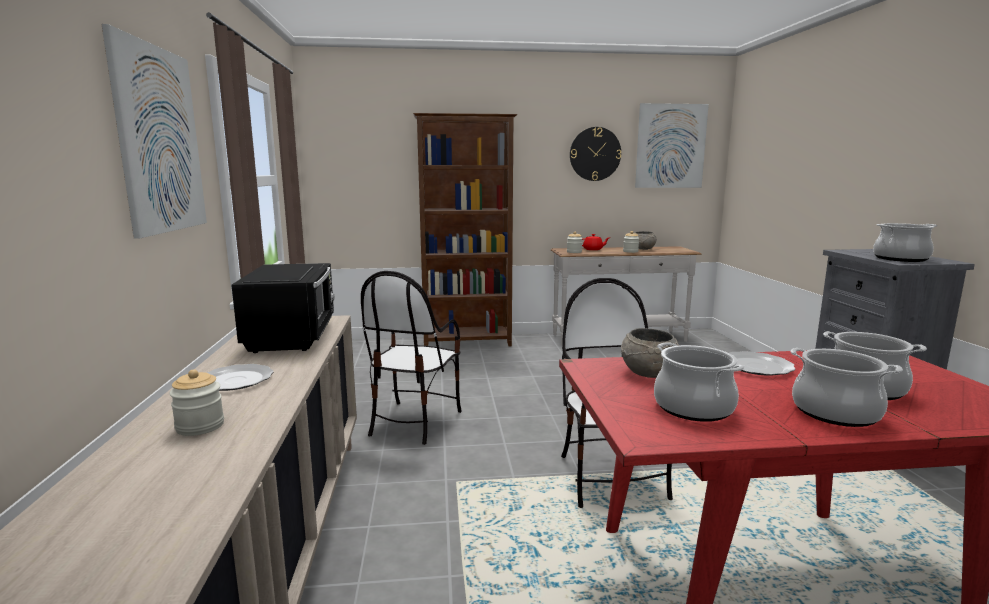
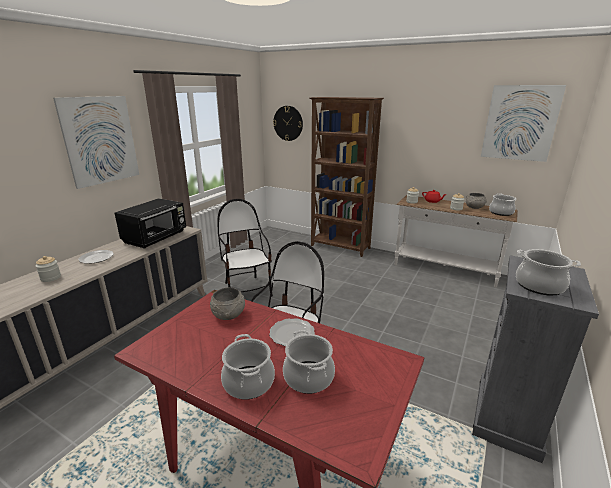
camera: 35 degrees right, 10 degrees up
chair [361,271,462,445] -> chair turned 105 degrees clockwise [218,199,273,297]
wall clock [570,127,621,181] -> wall clock moved to [273,106,303,141]
cooking pot [654,342,745,422] -> cooking pot moved to [489,193,516,216]

